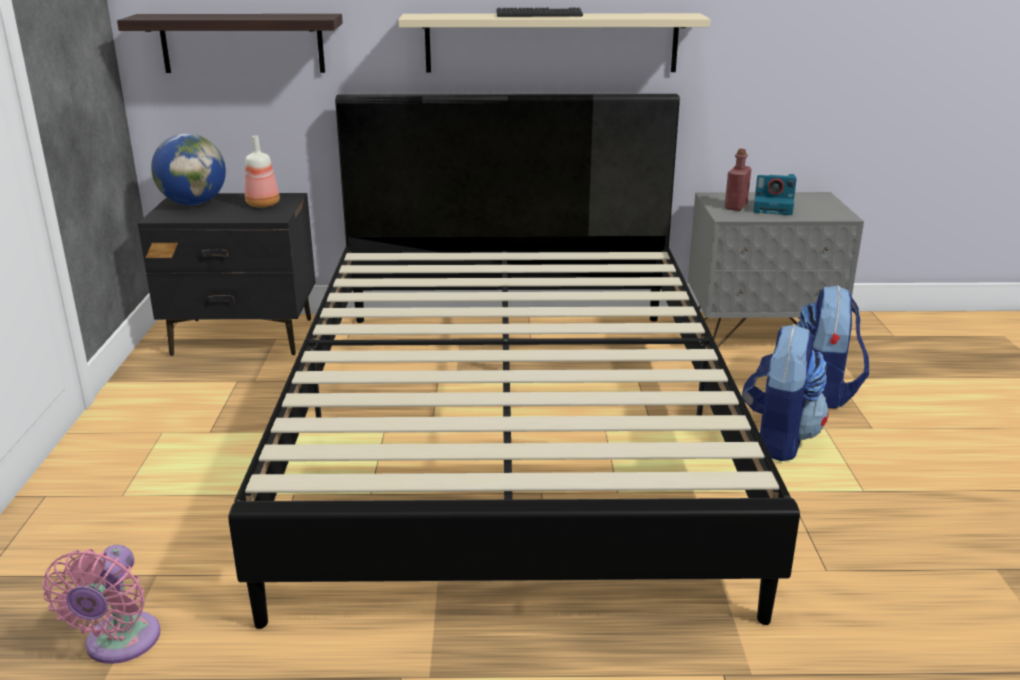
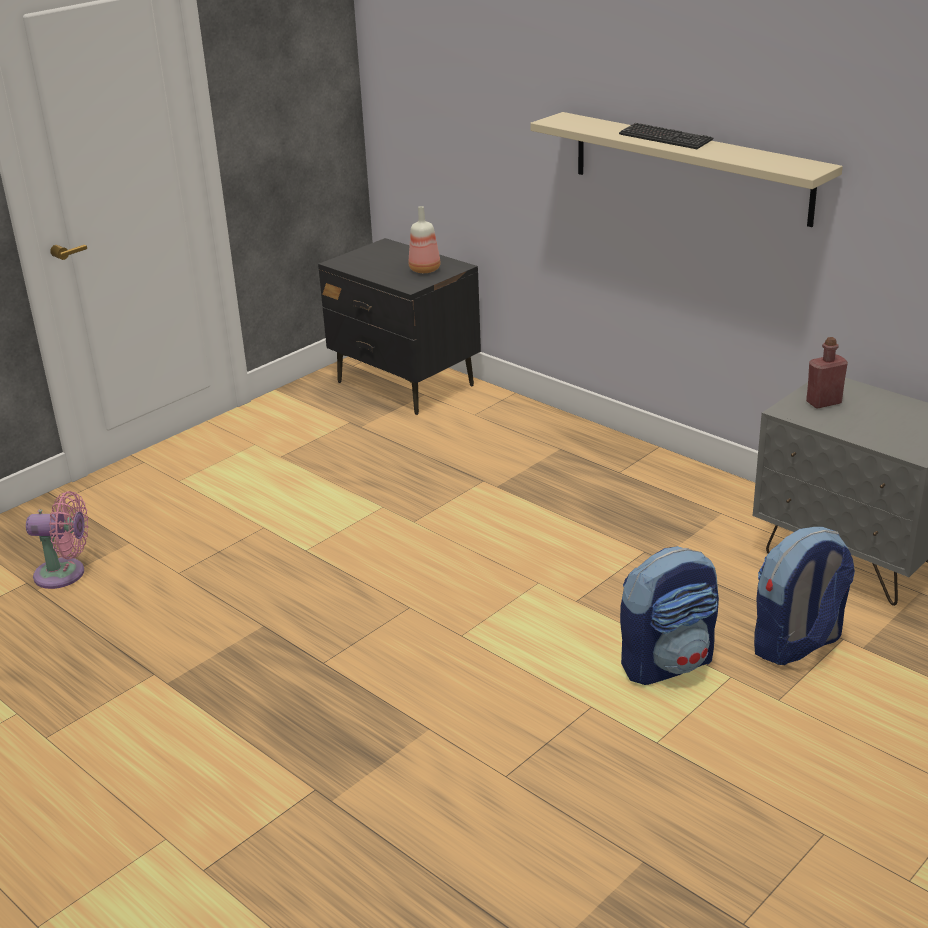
camera: 45 degrees right, 5 degrees up
pink fan [42,545,160,664] -> pink fan turned 135 degrees counterclockwise [26,491,89,589]
shelf [117,14,343,73] -> none
globe [151,133,226,205] -> none
black bed [228,94,800,629] -> none
camera [753,174,796,215] -> none

